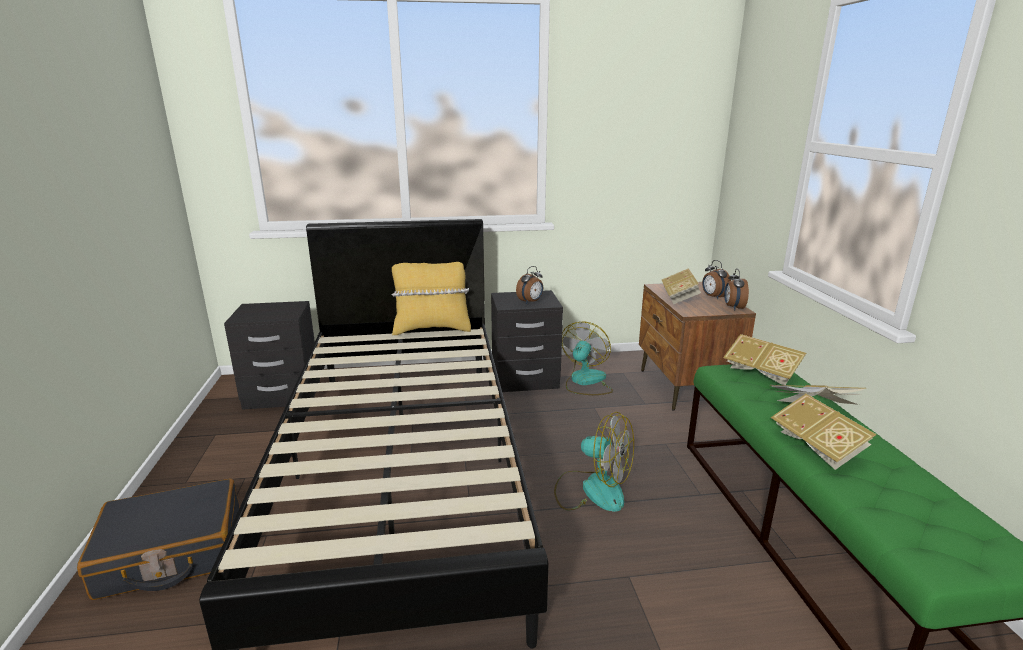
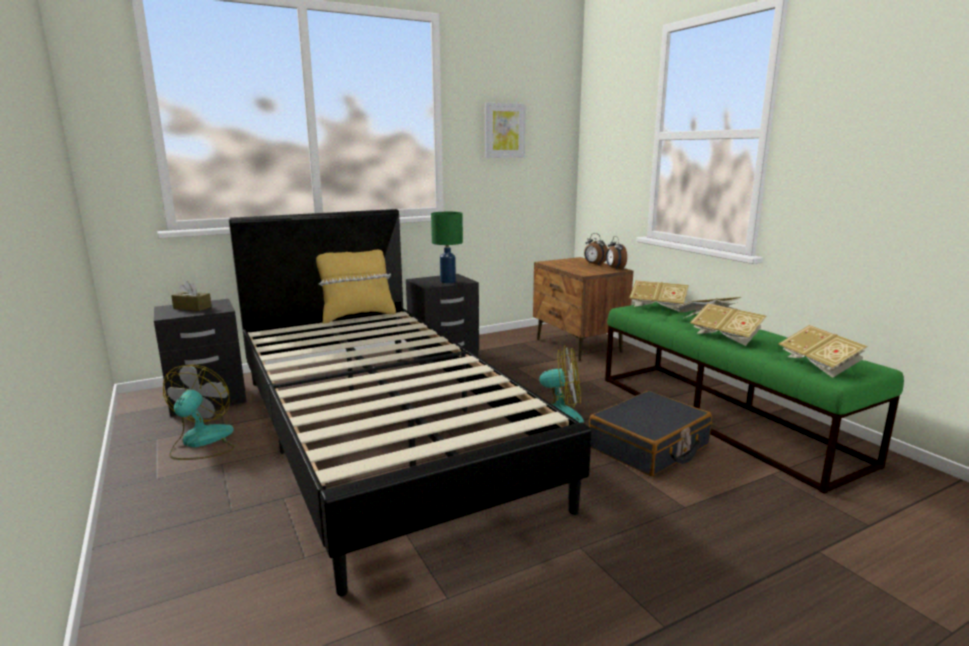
camera: 20 degrees left, 5 degrees down
black suitcase [77,479,239,600] -> black suitcase moved to [589,391,712,476]
alarm clock [516,266,543,304] -> green table lamp [431,212,463,283]
fan [562,321,613,395] -> fan moved to [163,365,235,460]
book [662,268,701,304] -> book moved to [779,325,868,378]
none -> brown tissue box [171,281,212,311]
none -> picture [485,103,526,158]

